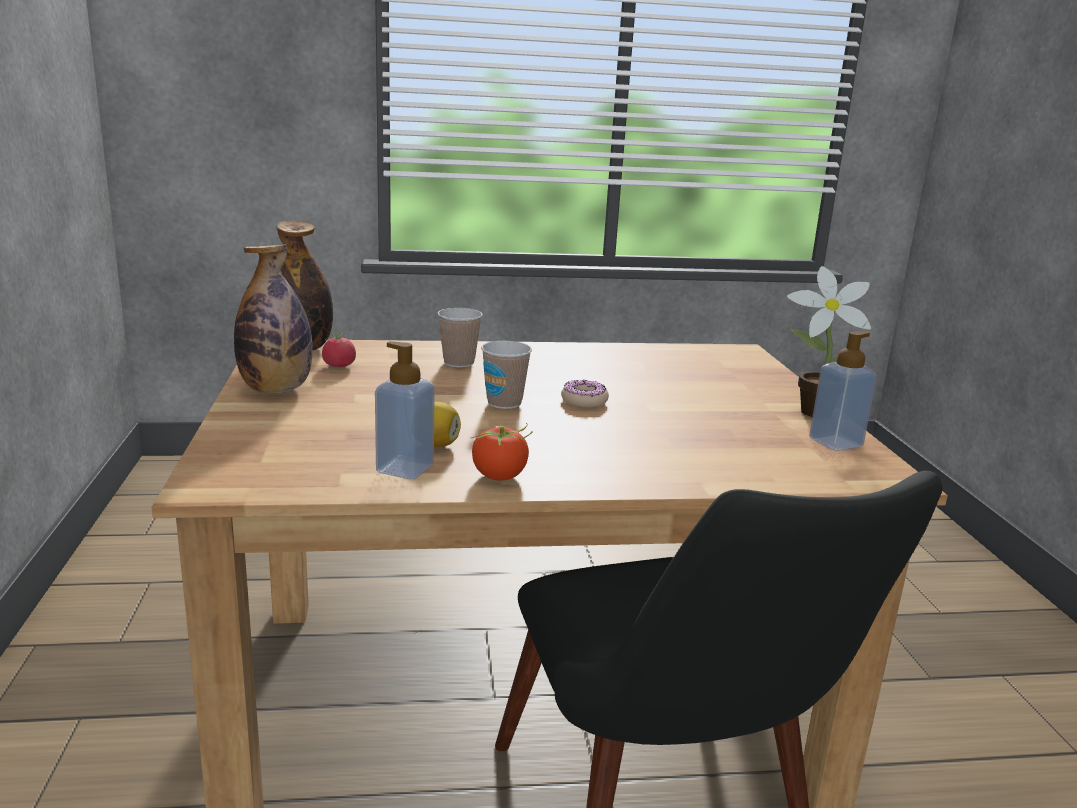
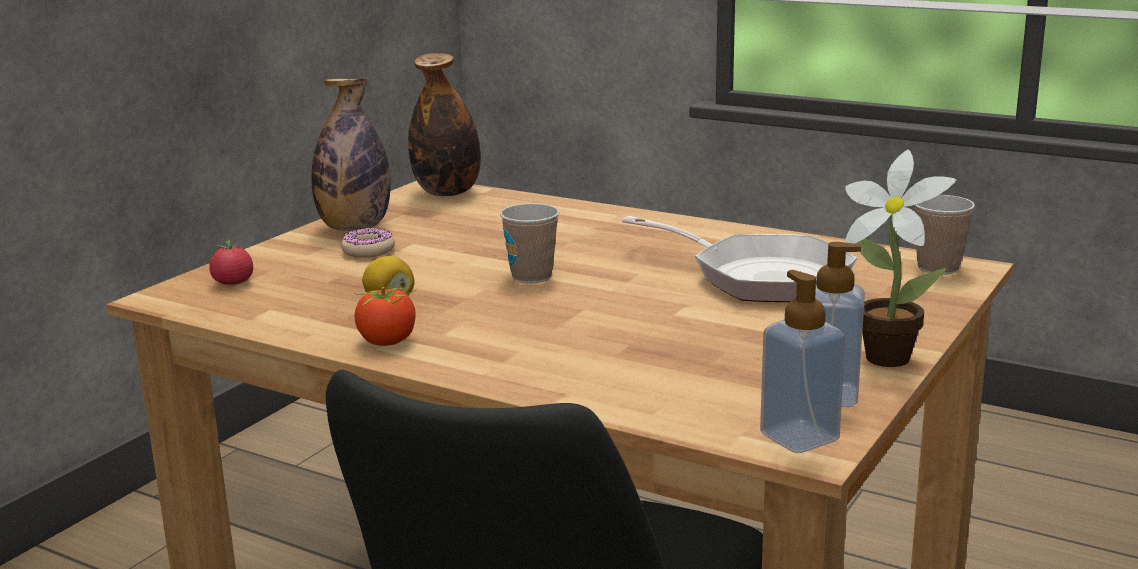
camera: 40 degrees right, 0 degrees up
tomato [322,332,356,367] -> tomato moved to [209,238,253,285]
soap dispenser [375,341,435,479] -> soap dispenser moved to [760,270,846,453]
cup [437,308,483,367] -> cup moved to [914,195,975,275]
donut [561,380,609,407] -> donut moved to [341,228,395,258]
none -> frying pan [622,216,857,302]

